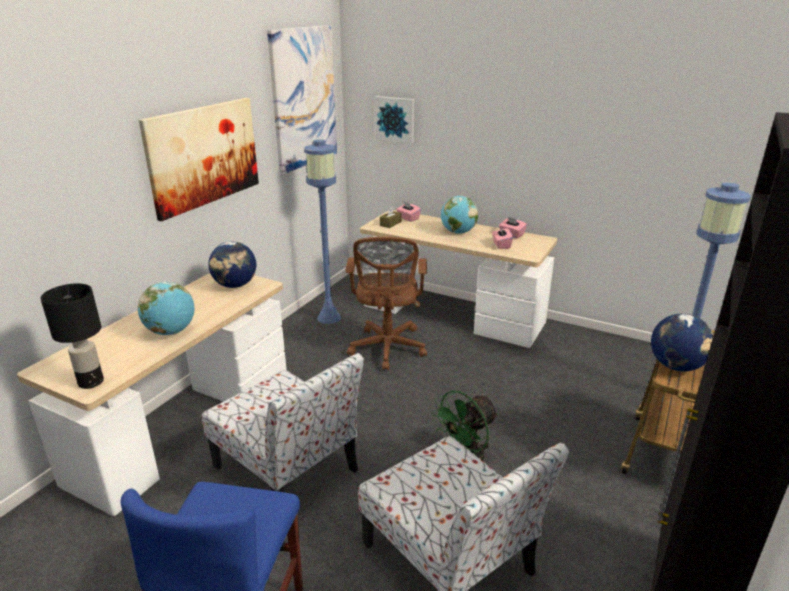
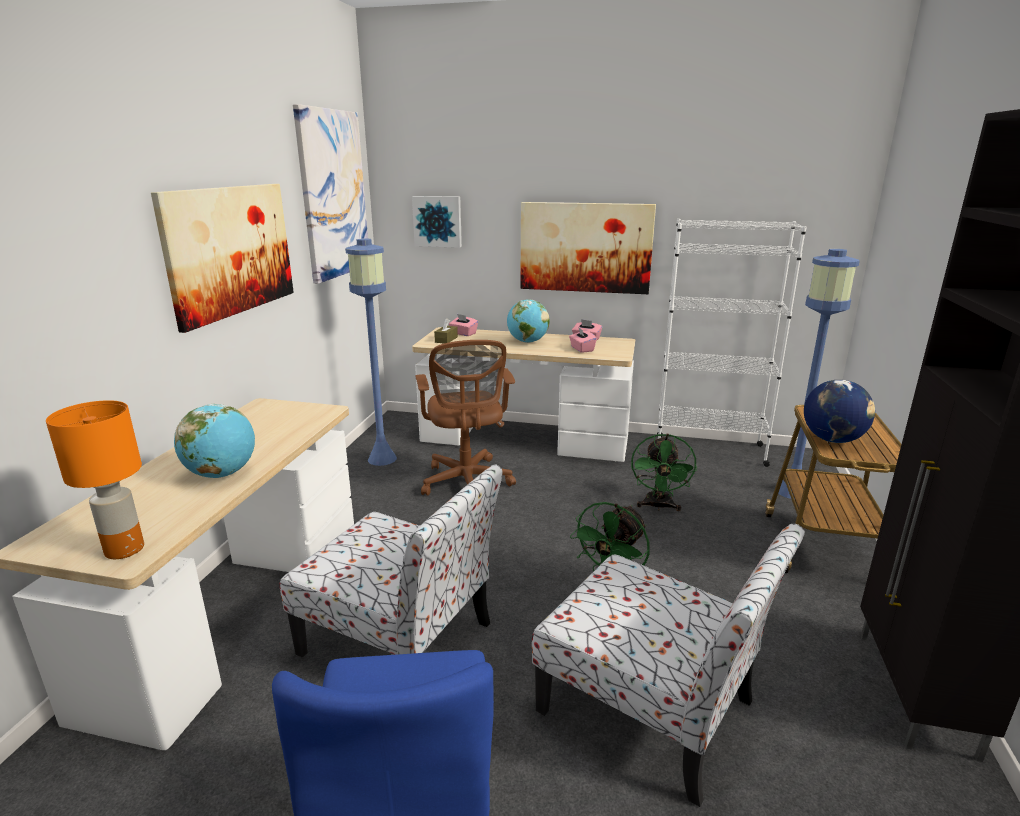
camera: 15 degrees left, 5 degrees down
black table lamp [40,283,104,389] -> orange table lamp [46,400,144,559]
globe [208,241,256,288] -> none
none -> picture [520,202,656,294]
none -> green fan [631,434,697,511]
none -> white bookcase [657,219,807,467]

